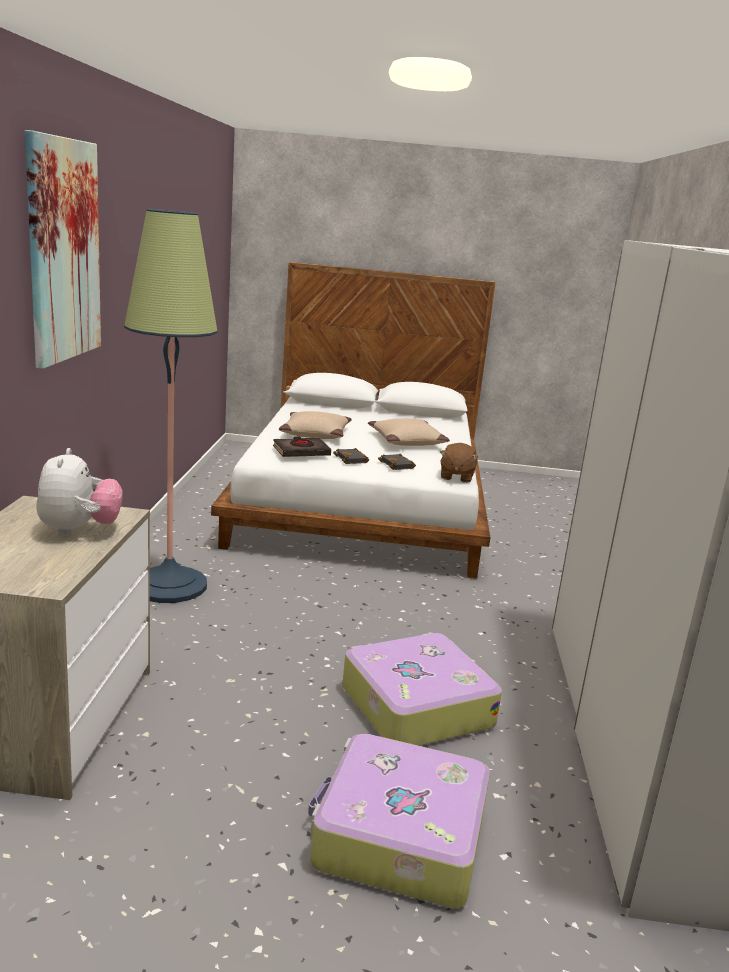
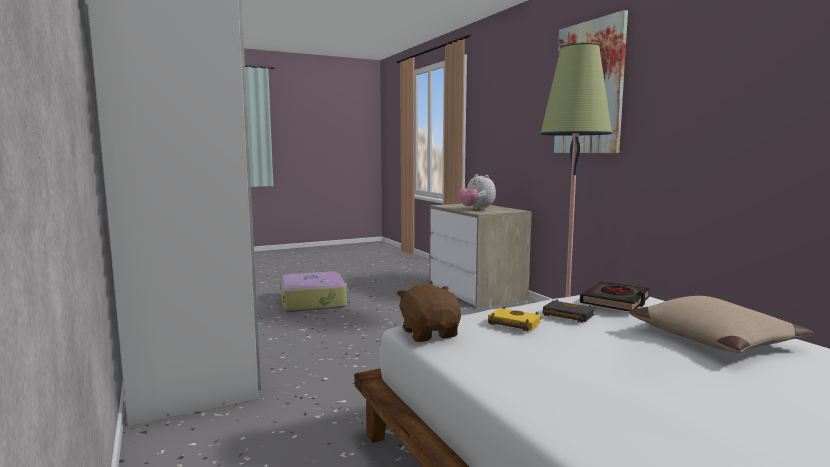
camera: 150 degrees right, 10 degrees down
suitcase [342,633,502,746] -> none
beige pillow [368,419,450,446] -> none
black book [378,453,416,470] -> yellow book [488,306,542,331]

